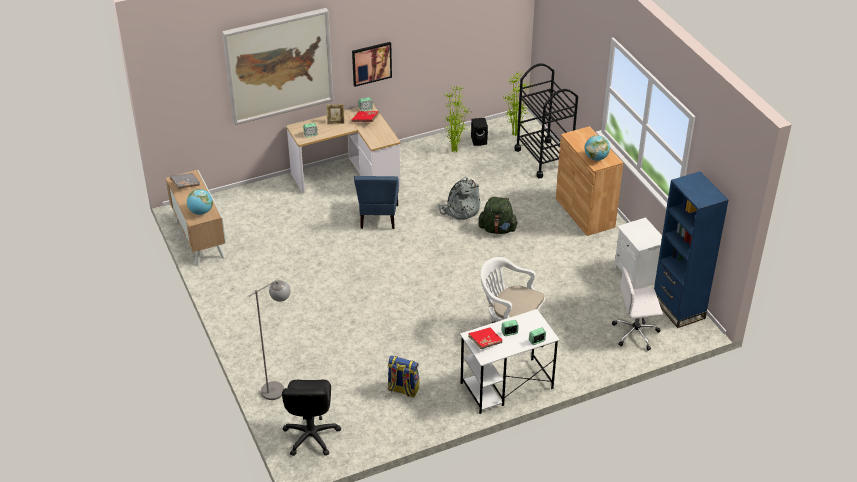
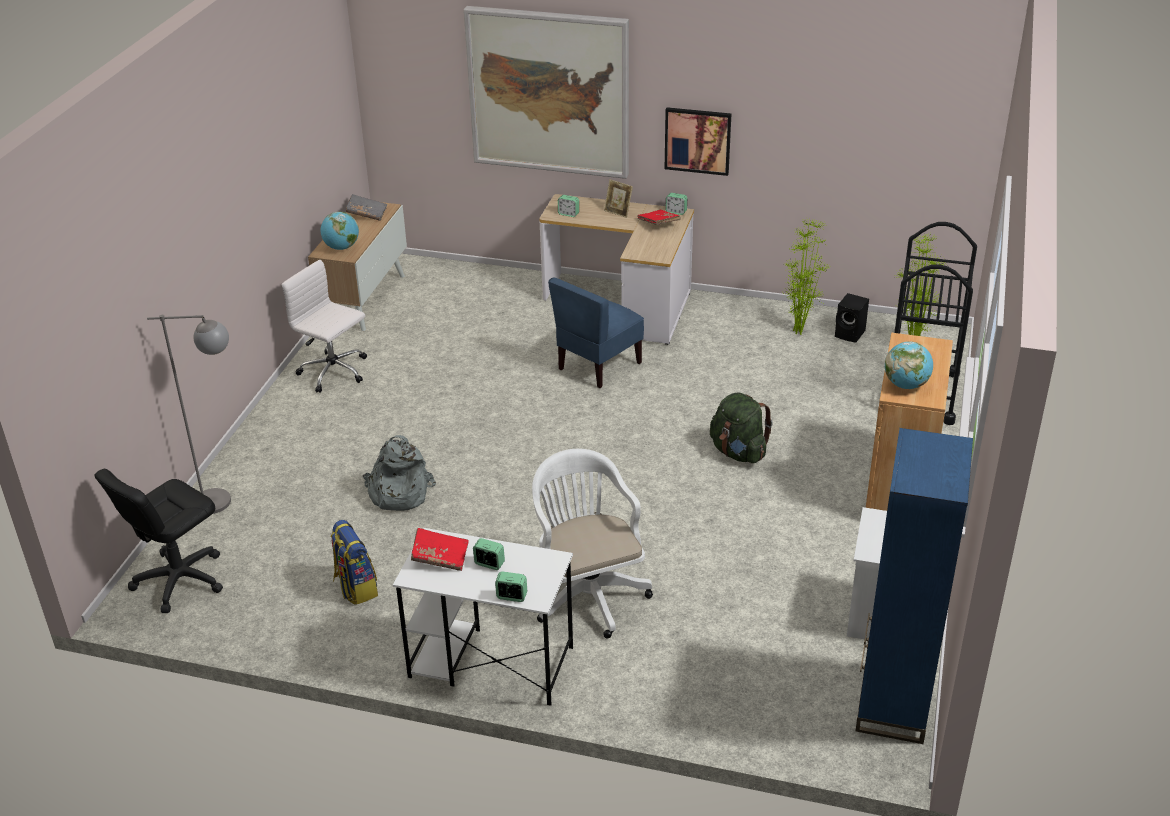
camera: 40 degrees right, 5 degrees down
grey backpack [438,177,480,220] -> grey backpack moved to [363,435,436,511]
white office chair [612,267,663,351] -> white office chair moved to [282,260,367,393]

